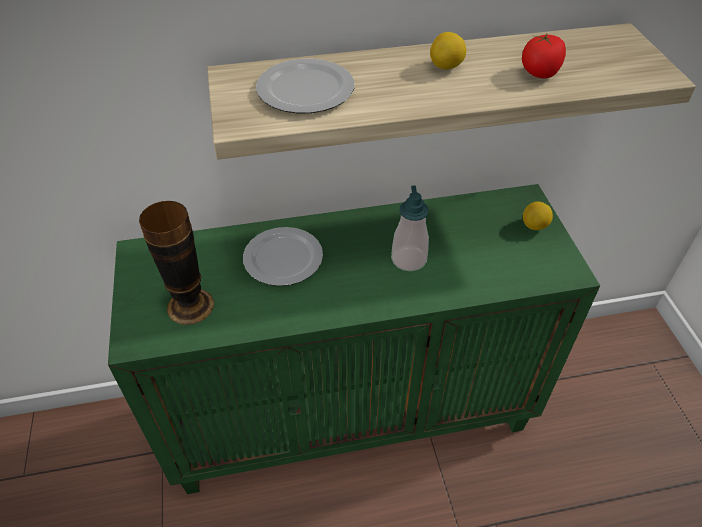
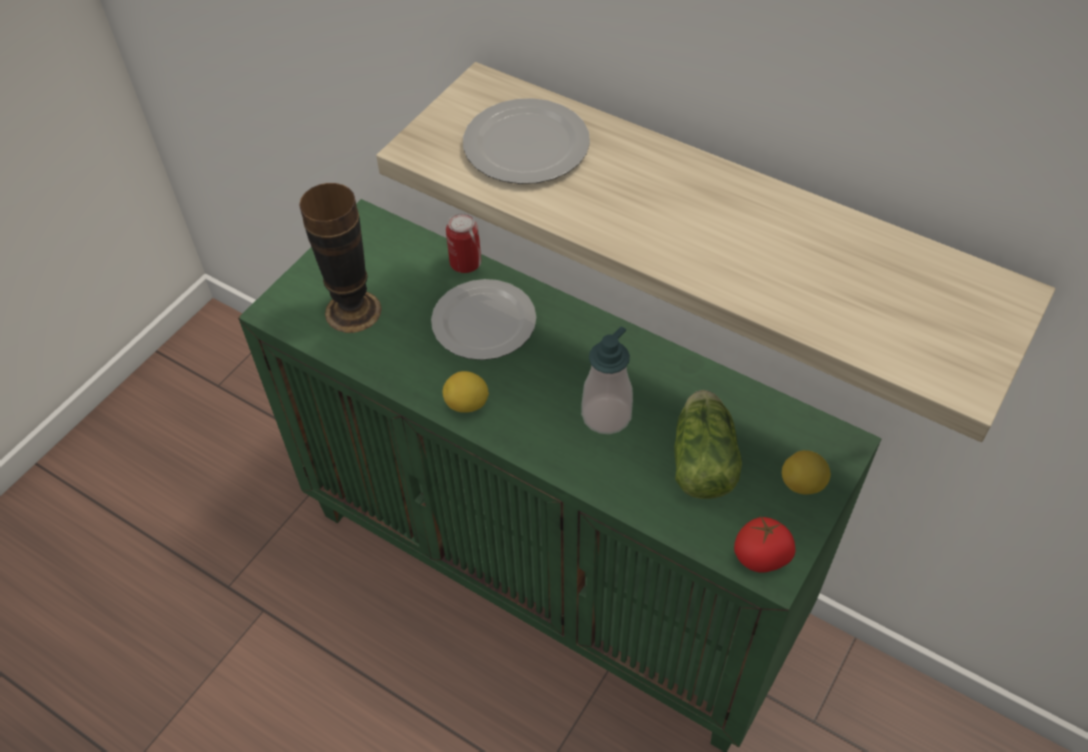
camera: 45 degrees right, 5 degrees up
lemon [430,32,466,69] -> lemon moved to [443,371,489,413]
tomato [522,34,566,78] -> tomato moved to [734,516,796,573]
none -> can [446,213,481,273]
none -> lettuce [674,390,742,499]

